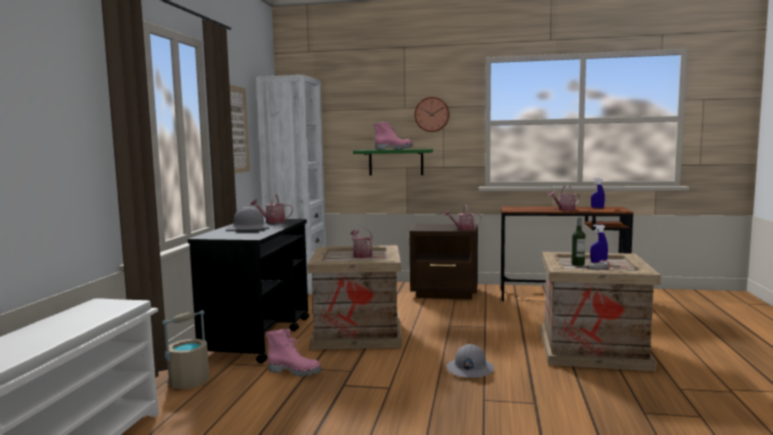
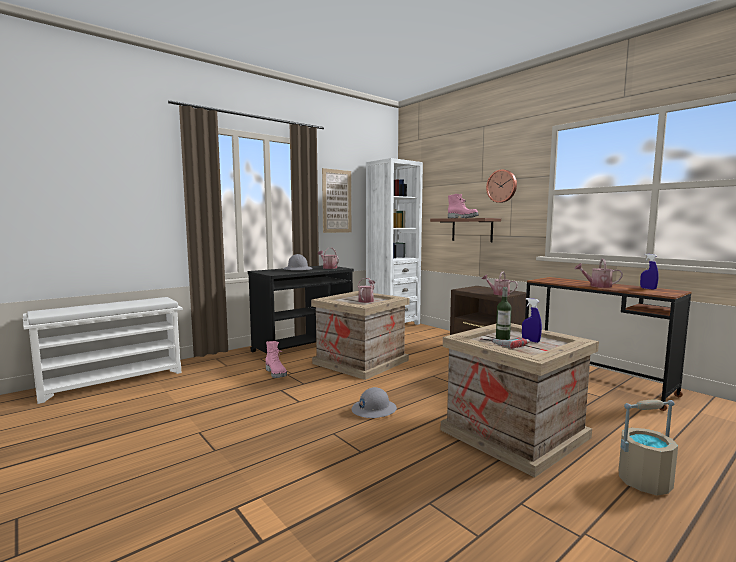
camera: 40 degrees right, 0 degrees up
beige bucket [162,310,209,389] -> beige bucket moved to [619,399,678,496]
green shelf [353,149,433,176] -> brown shelf [430,218,501,242]

